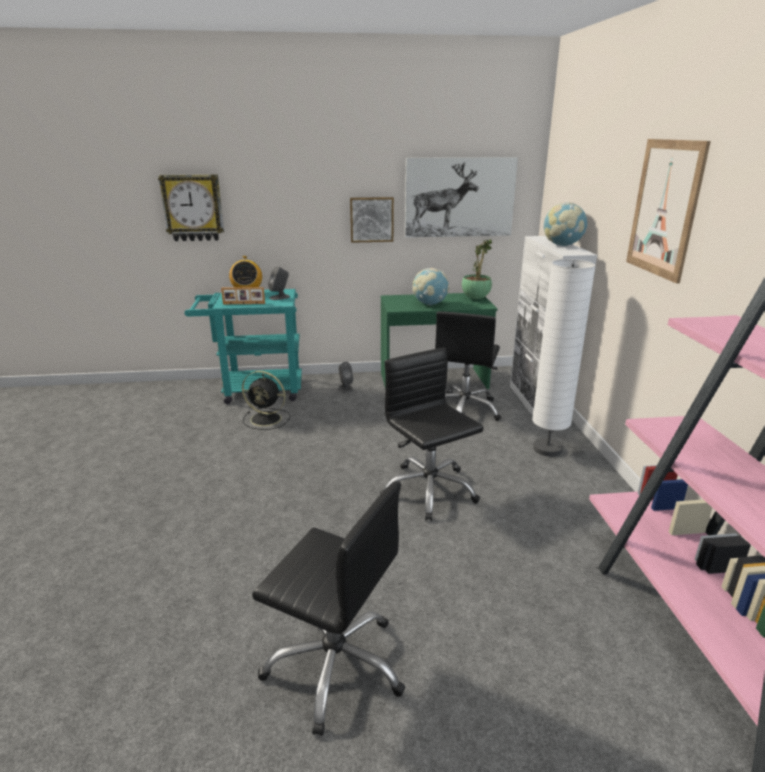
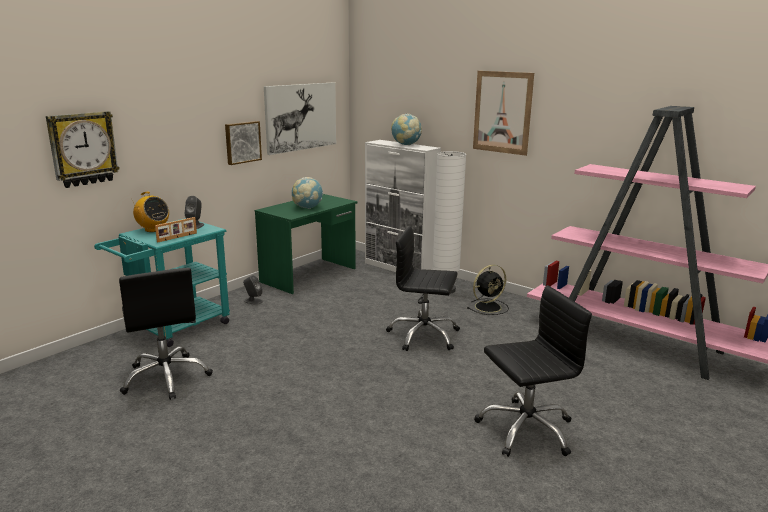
camera: 45 degrees left, 5 degrees down
black fan [242,371,290,430] -> black fan moved to [467,265,509,315]
black office chair [435,311,501,421] -> black office chair moved to [119,268,213,400]
potted plant [462,239,492,299] -> none

